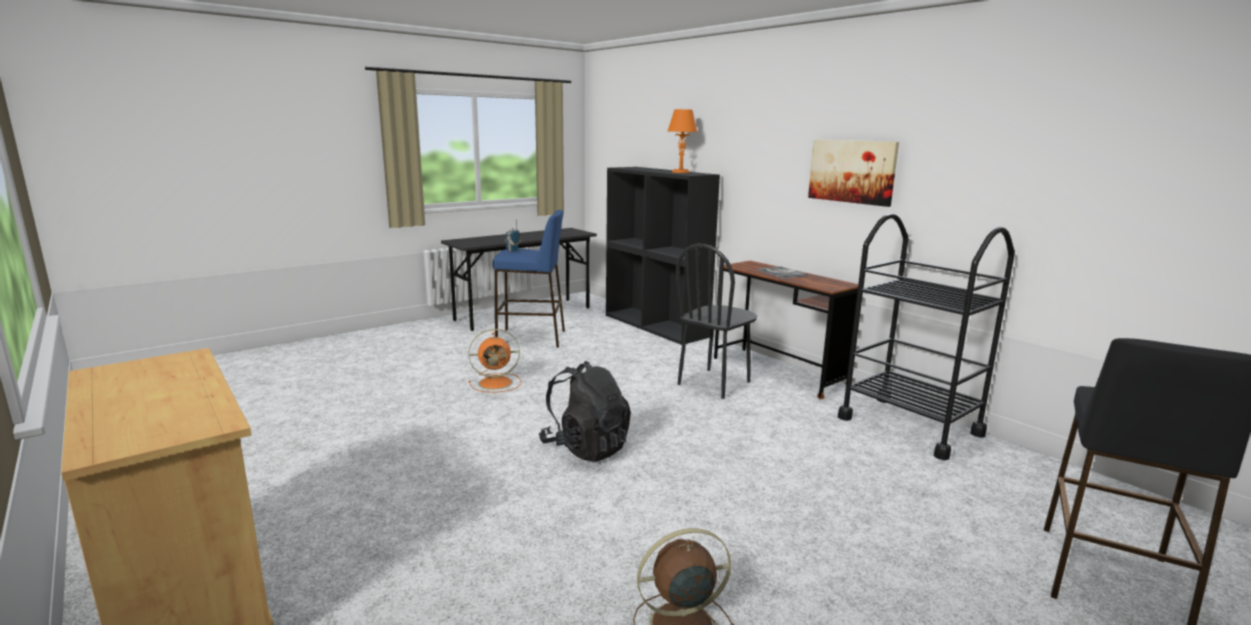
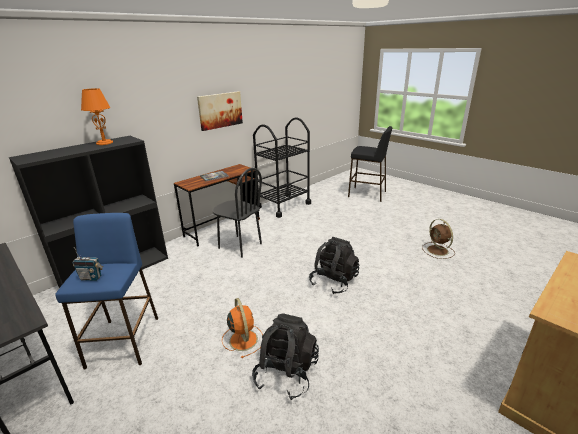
camera: 95 degrees left, 10 degrees up
none -> black backpack [252,313,319,400]

